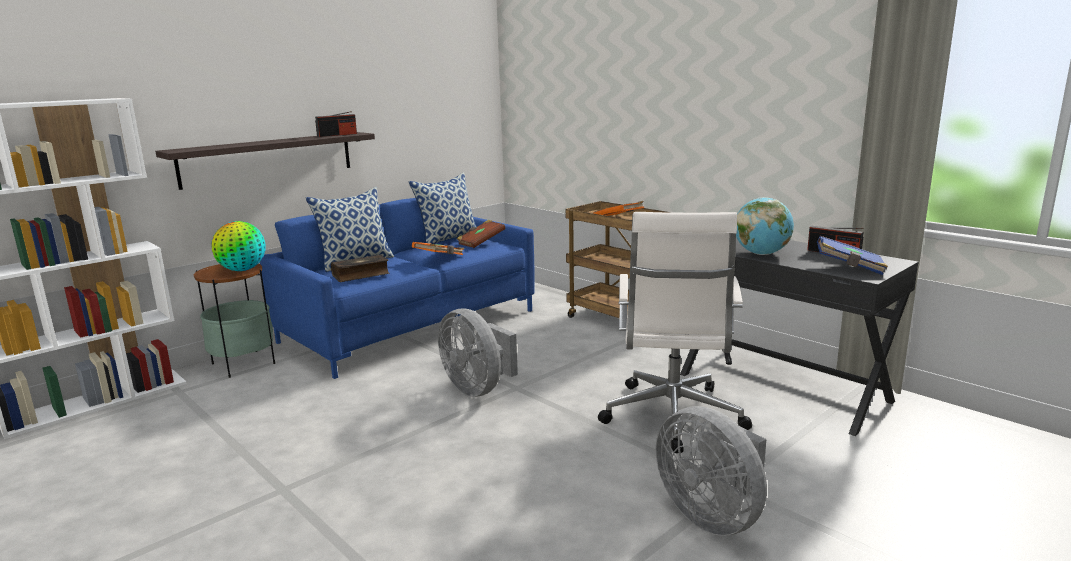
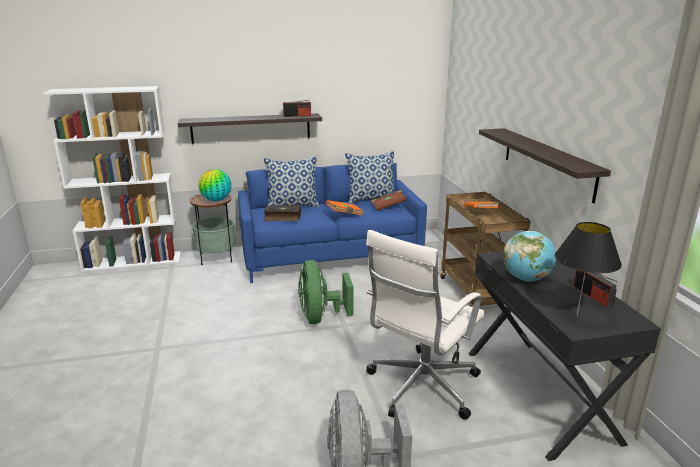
camera: 30 degrees right, 5 degrees up
grey fan [438,308,518,397] -> green fan [298,260,354,324]
blue book [817,236,888,275] -> black table lamp [555,222,622,316]
none -> shelf [479,128,611,204]

